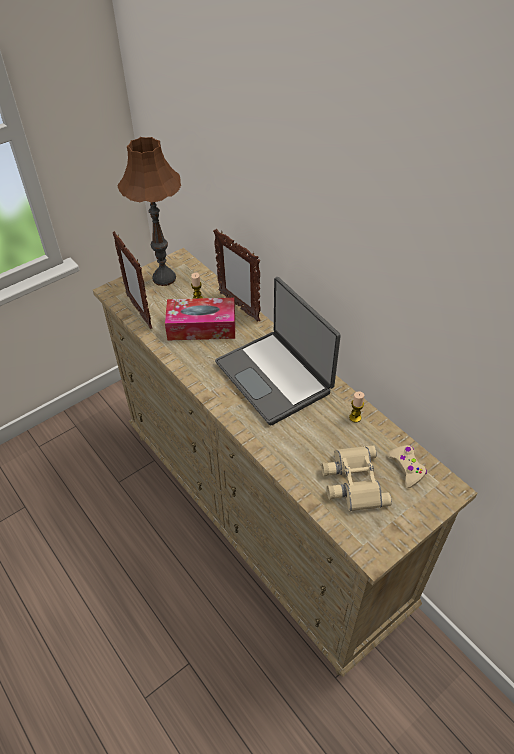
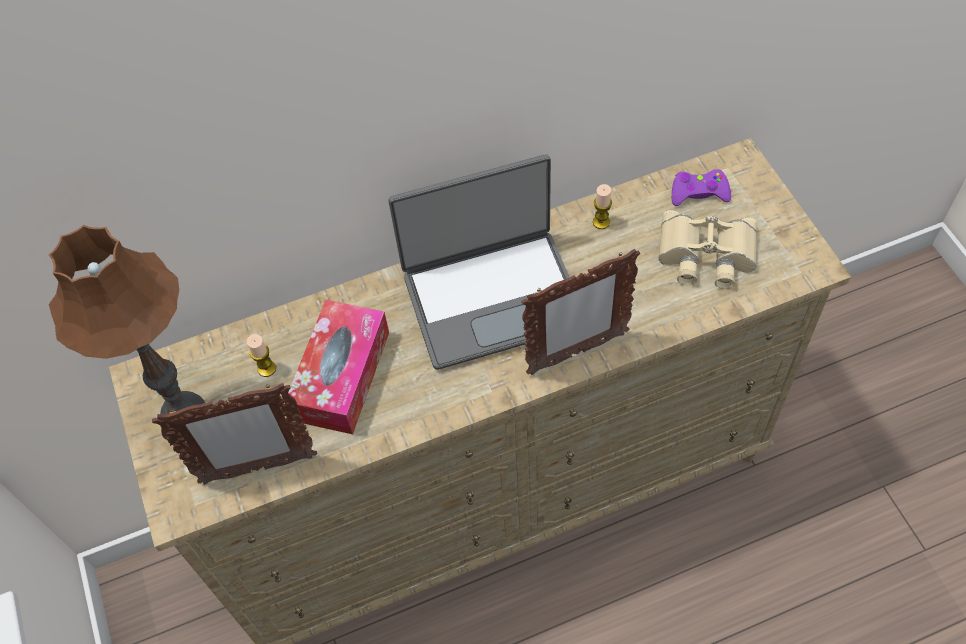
camera: 70 degrees left, 10 degrees up
picture frame [213,229,261,322] -> picture frame moved to [521,249,640,375]
beige game controller [387,445,427,488] -> purple game controller [672,170,731,206]

